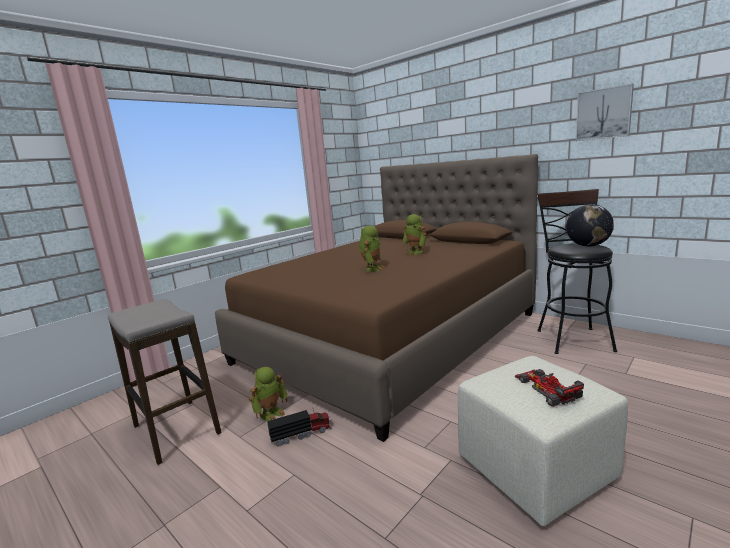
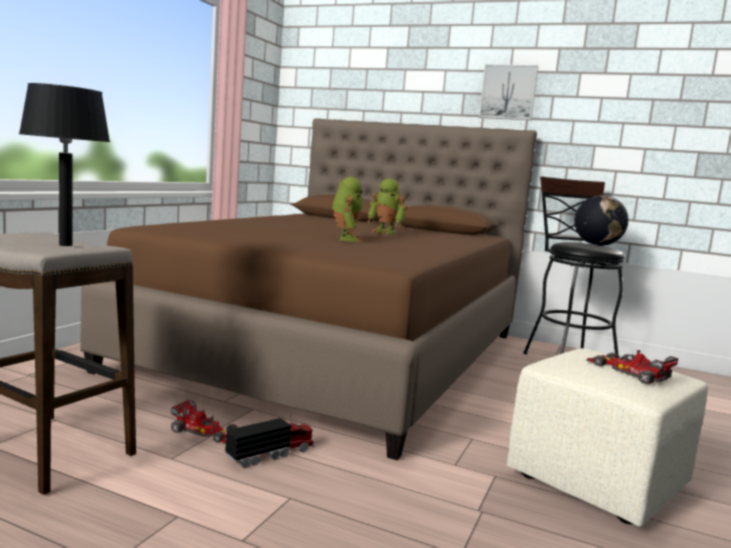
camera: 20 degrees left, 5 degrees down
toy robot [249,367,288,421] -> toy car [171,399,238,444]
picture [576,83,634,141] -> picture moved to [479,64,538,120]
none -> black table lamp [19,83,110,246]

